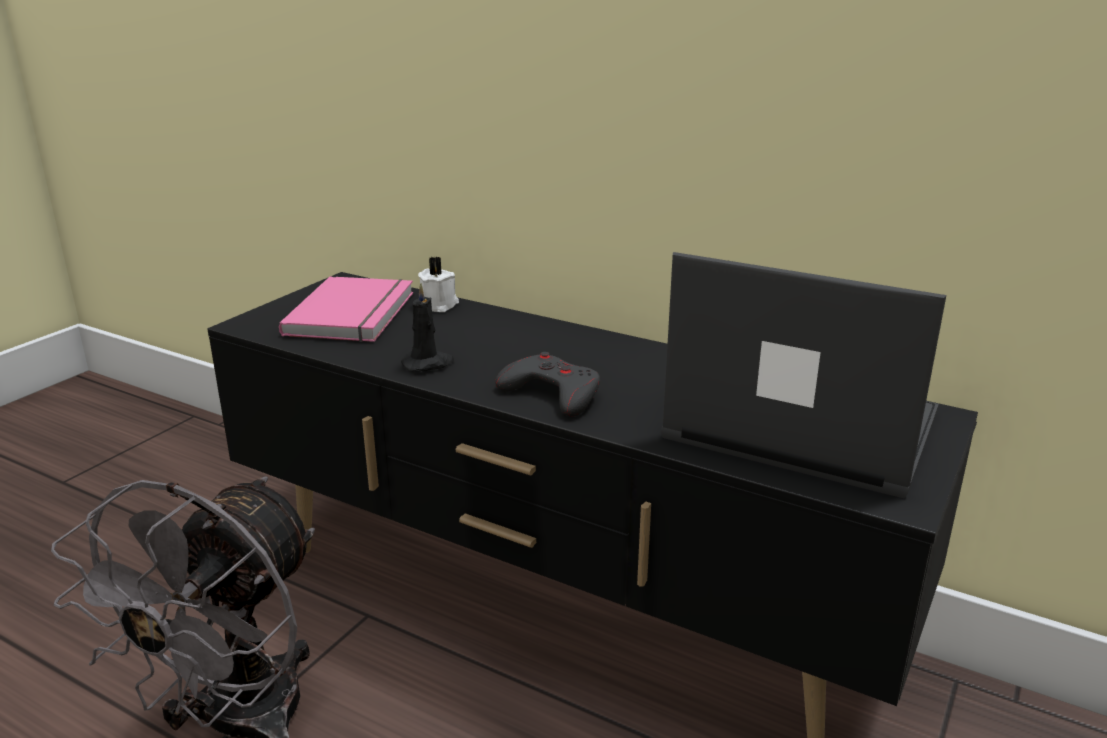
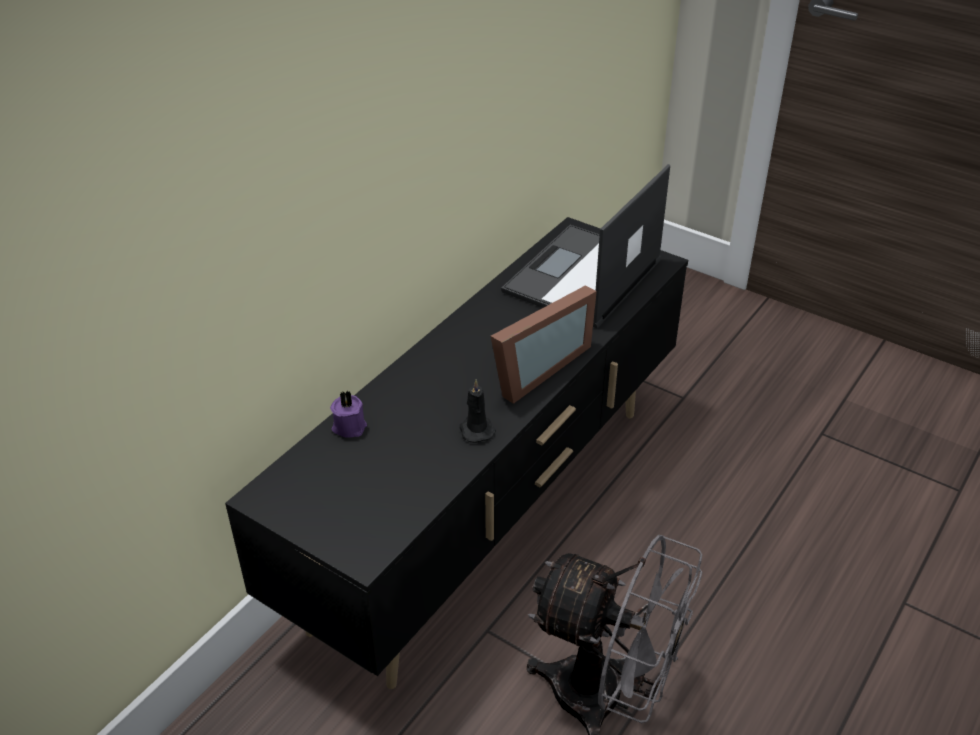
camera: 85 degrees left, 15 degrees up
pink book [279,276,413,342] -> none
white candle [418,257,459,312] -> purple candle [330,390,367,438]
grey game controller [495,352,600,417] -> picture frame [491,285,597,404]

